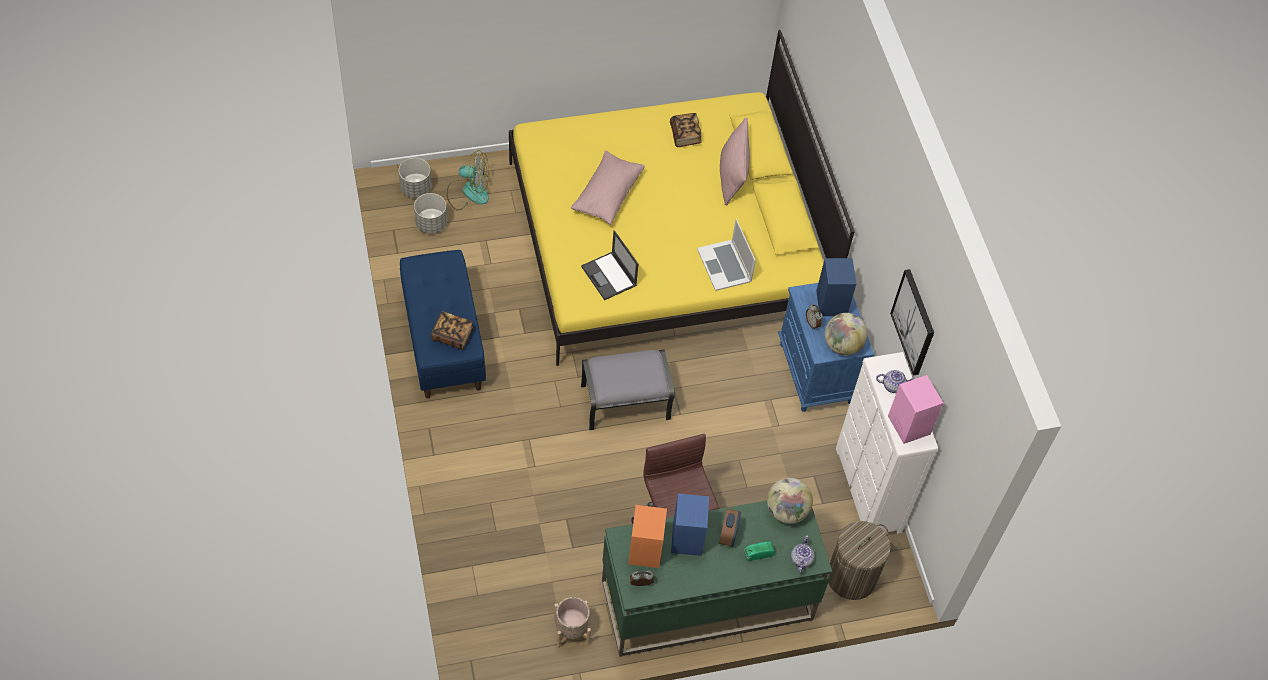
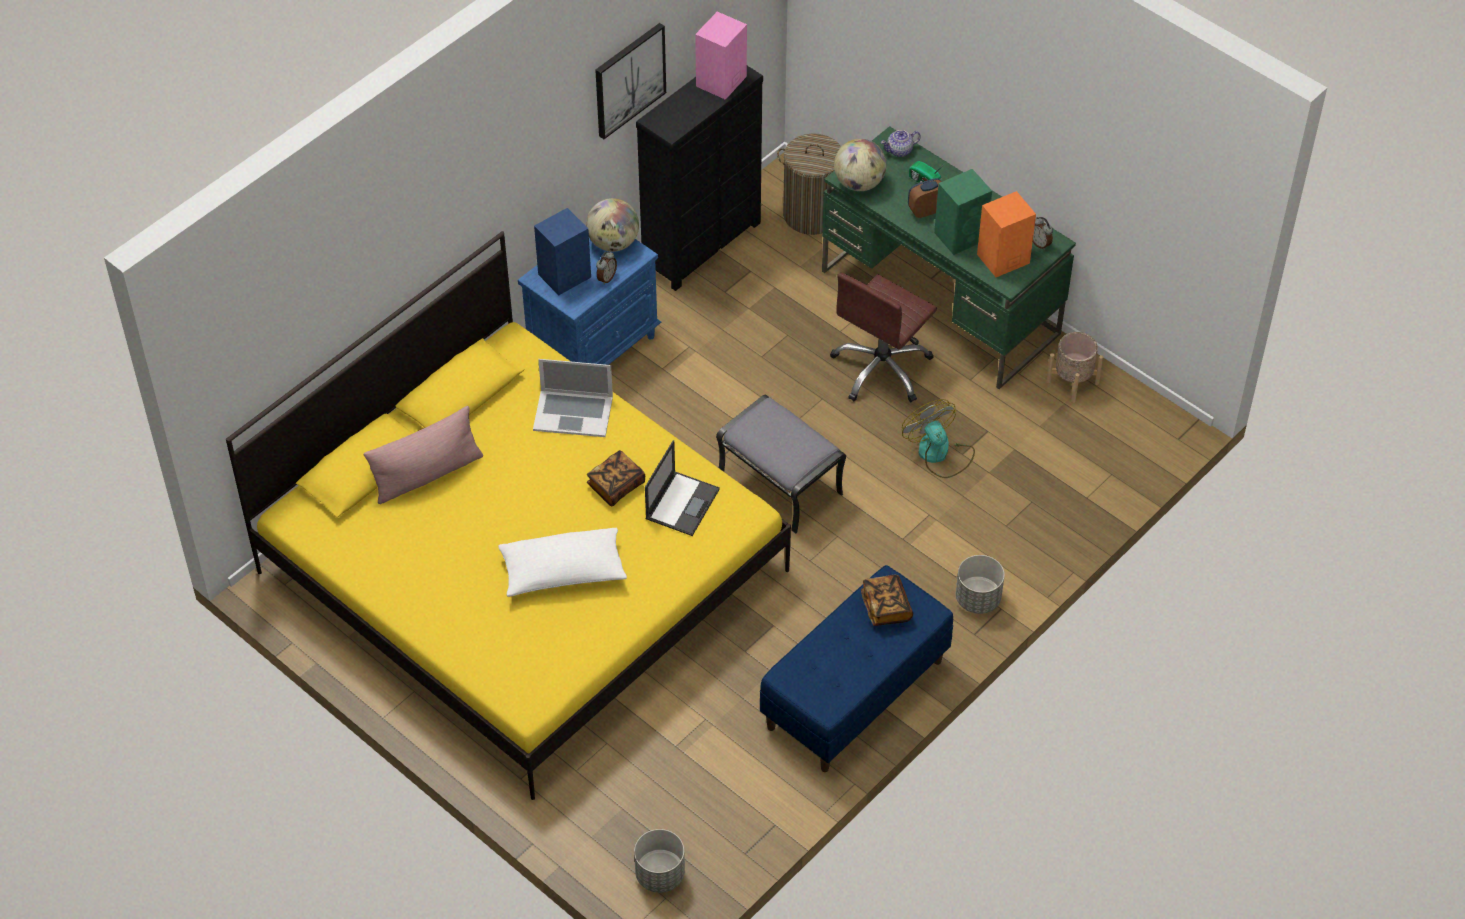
camera: 120 degrees left, 5 degrees down
grey planter [414,193,447,234] -> grey planter moved to [956,555,1004,614]
fan [447,150,489,210] -> fan moved to [902,399,975,478]
pink pillow [571,151,645,225] -> white pillow [498,528,627,597]
book [670,113,702,147] -> book moved to [587,450,645,506]
blue speaker [671,494,709,556] -> green speaker [934,169,992,255]
laptop [697,219,756,291] -> laptop turned 60 degrees clockwise [533,359,613,437]
white dresser [836,352,938,534] -> black dresser [636,66,763,291]
teapot [876,370,914,393] -> none

